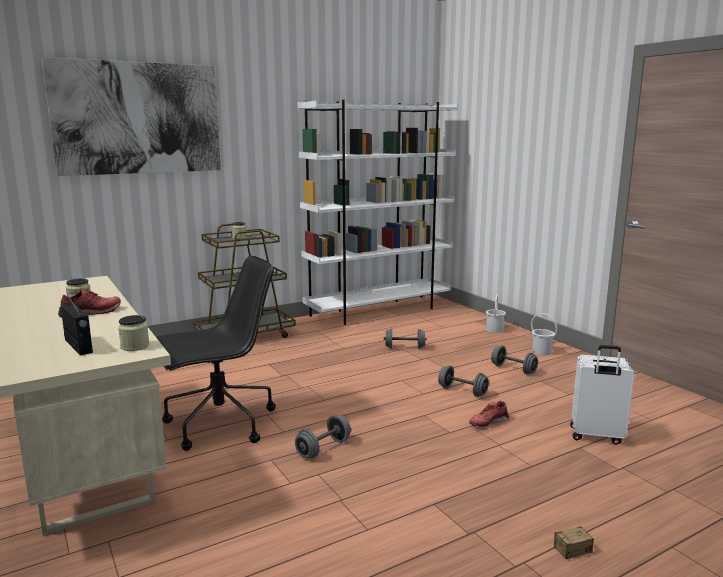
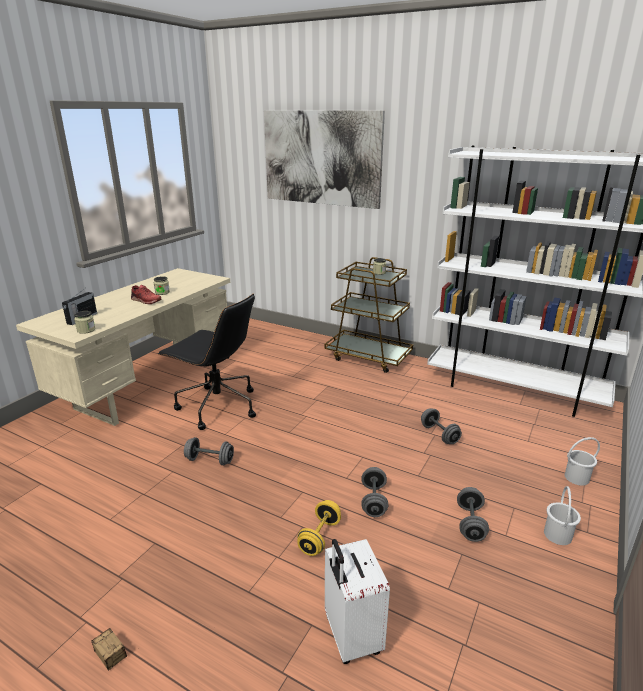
camera: 60 degrees right, 10 degrees up
red shoe [469,401,509,429] -> yellow dumbbell [297,500,341,556]

